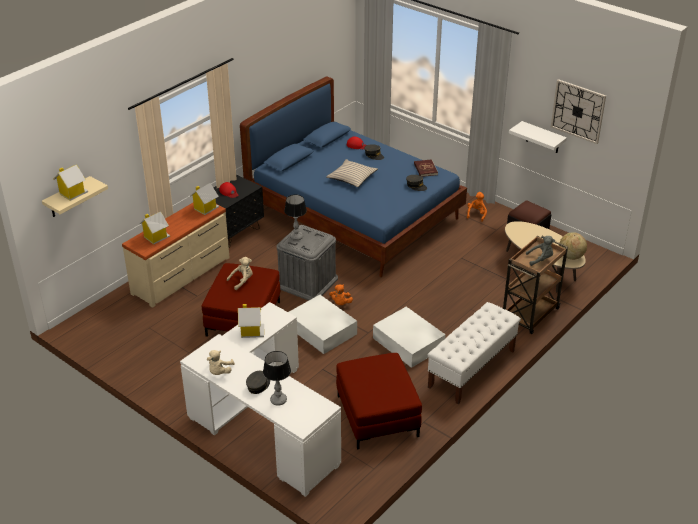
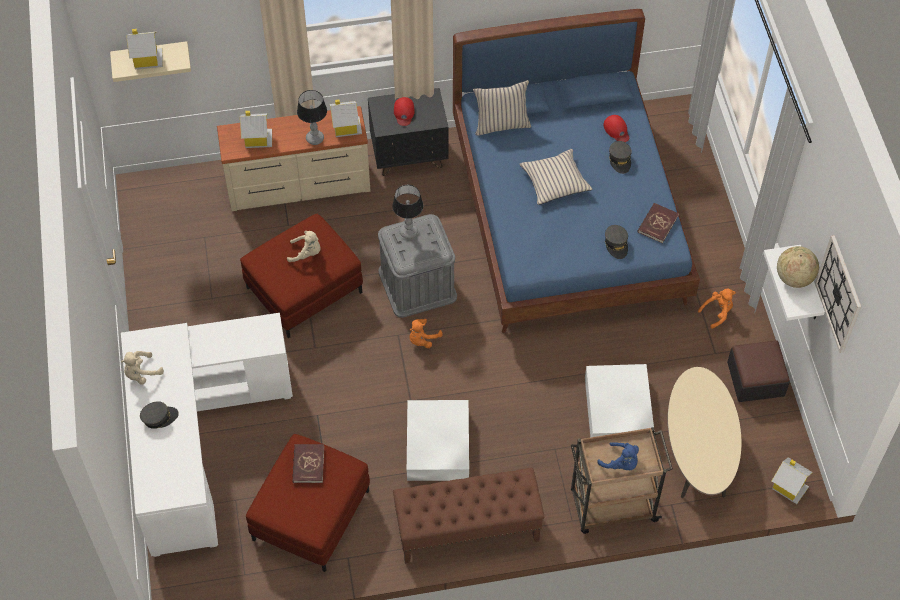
camera: 40 degrees right, 20 degrees up
toy house [238,304,264,338] -> toy house moved to [772,457,813,504]
table lamp [263,351,291,406] -> table lamp moved to [297,90,327,145]
white storage box [288,295,357,354] -> white storage box moved to [585,364,655,437]
white bench [428,302,521,404] -> brown bench [393,468,545,564]
grey plush toy [526,236,555,266] -> blue plush toy [597,442,639,470]
globe [559,232,587,260] -> globe moved to [777,246,819,288]
none -> red book [292,444,324,483]
none -> beige pillow [473,80,531,136]

